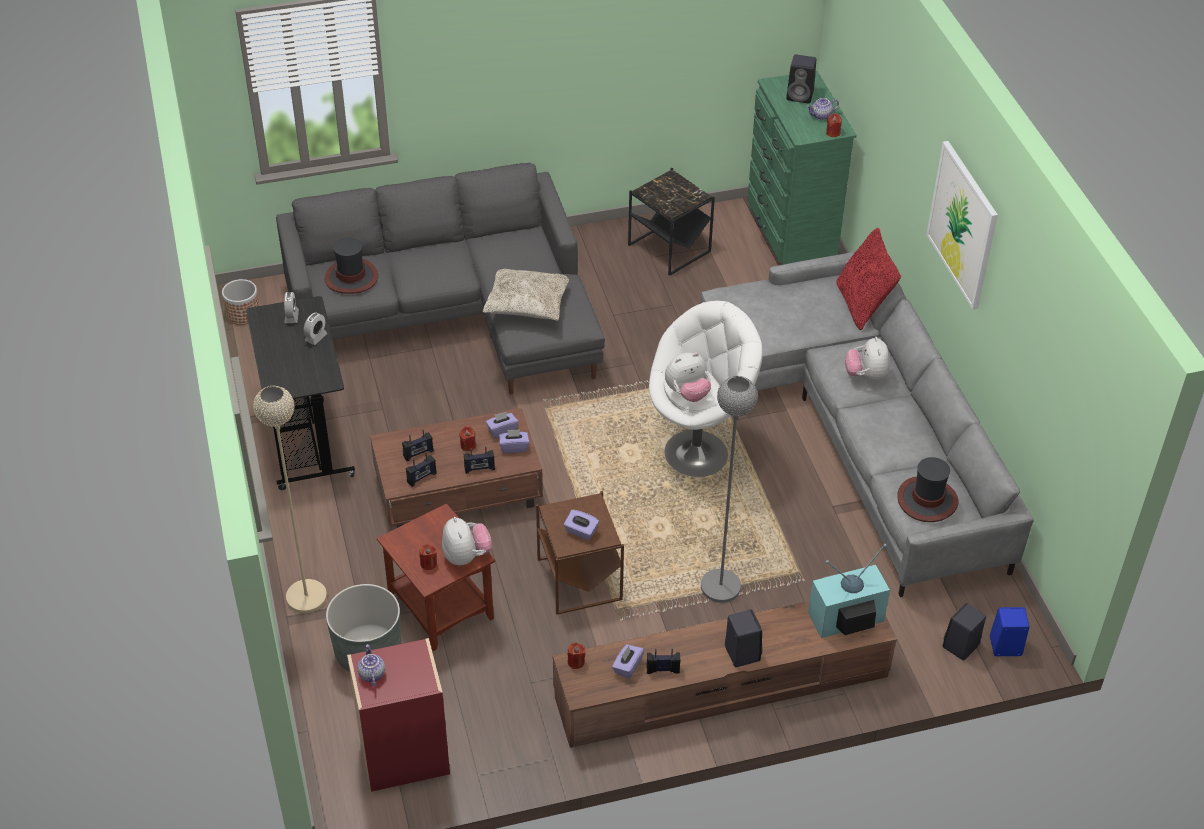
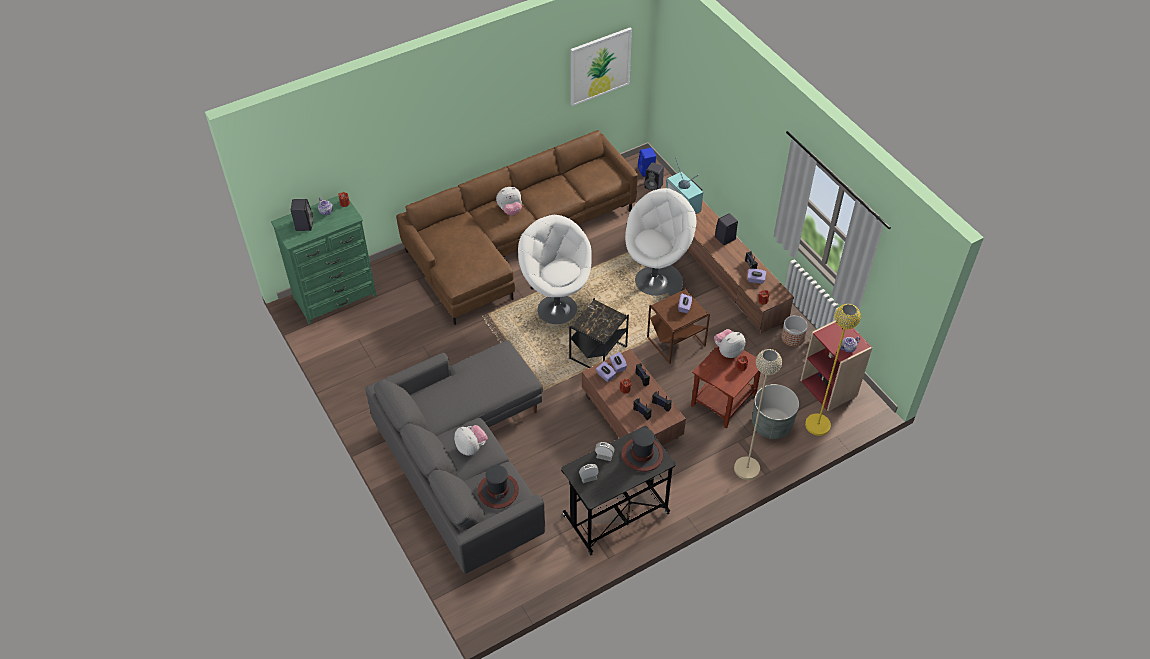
camera: 105 degrees left, 5 degrees up
planter [222,279,260,325] -> planter moved to [781,315,808,347]
beige pillow [483,269,569,321] -> none
black side table [628,168,715,276] -> black side table moved to [569,298,629,368]
plush toy [665,353,711,402] -> plush toy moved to [454,425,488,456]
grey sofa [700,252,1034,597] -> brown sofa [396,130,638,325]
grey floor lamp [701,376,758,603] -> white armchair [625,188,697,296]
red pillow [836,228,901,330] -> none
hat [897,457,958,522] -> hat moved to [622,428,663,472]
picture [926,141,998,310] -> picture moved to [571,28,632,106]
none -> yellow floor lamp [805,304,861,436]

